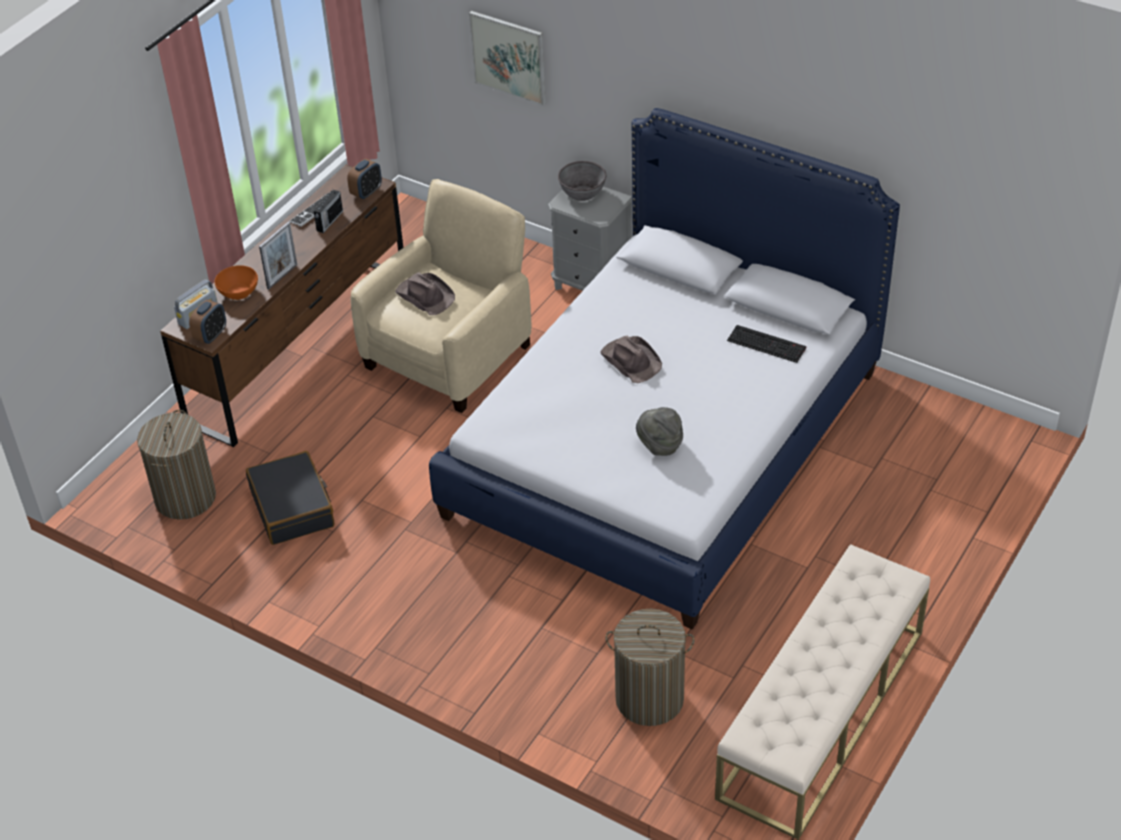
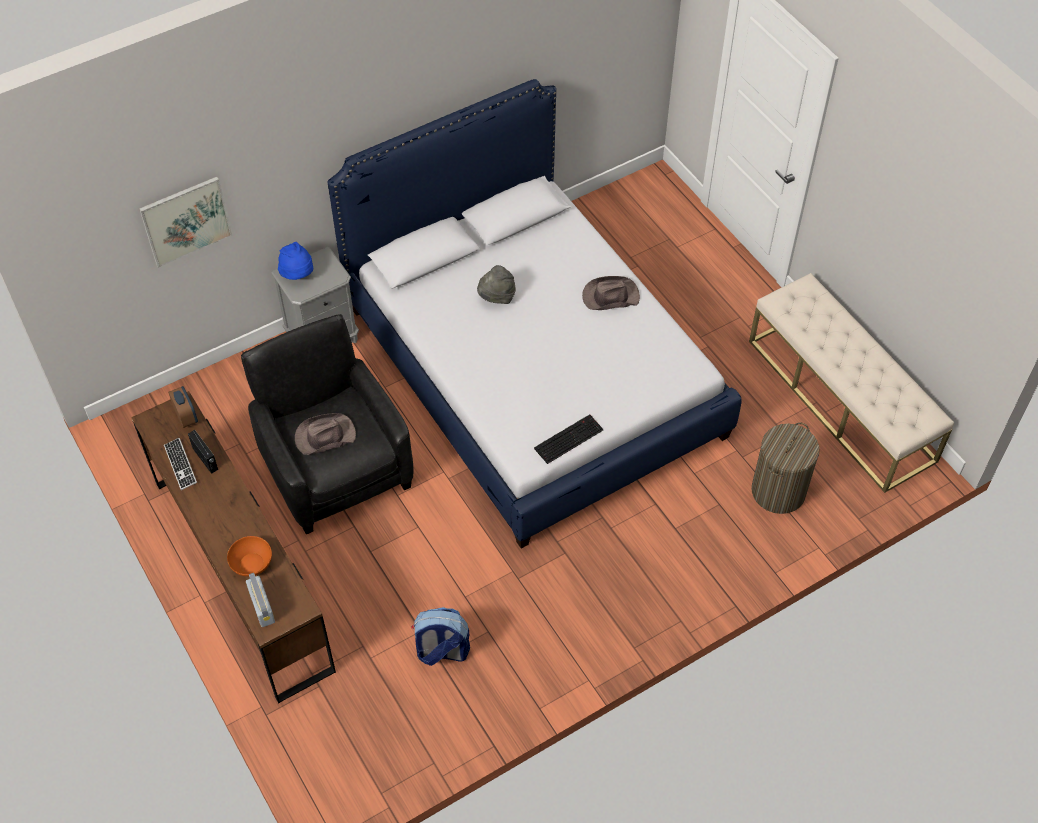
camera: 65 degrees left, 10 degrees up
laundry basket [137,410,216,519] -> none
alarm clock [189,300,226,344] -> none
black suitcase [246,451,334,545] -> backpack [411,607,470,666]
picture frame [259,222,297,289] -> none
beige armchair [351,179,531,413] -> black armchair [241,314,413,534]
grey bowl [558,161,606,201] -> blue hat [278,242,313,280]
brown hat [601,335,662,383] -> brown hat moved to [582,276,640,310]
grey hat [636,407,683,456] -> grey hat moved to [477,265,516,304]
keyboard [727,325,807,363] -> keyboard moved to [534,415,604,464]

